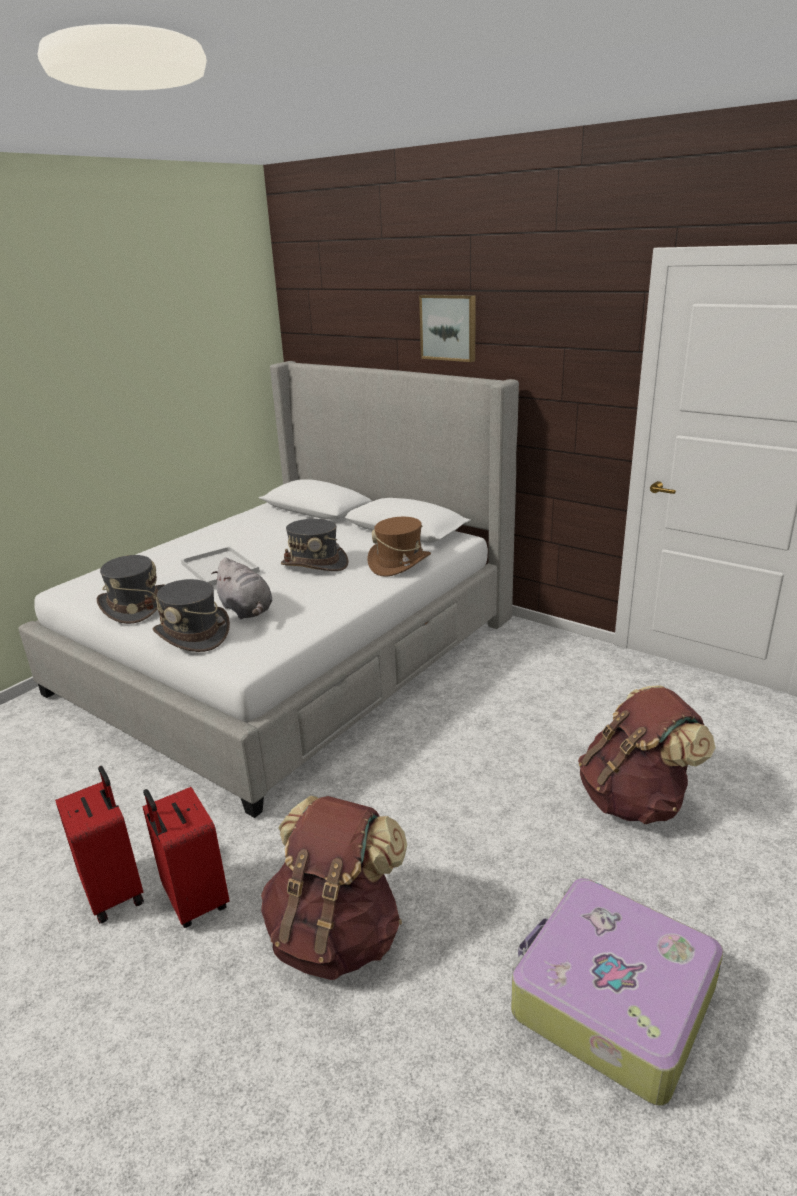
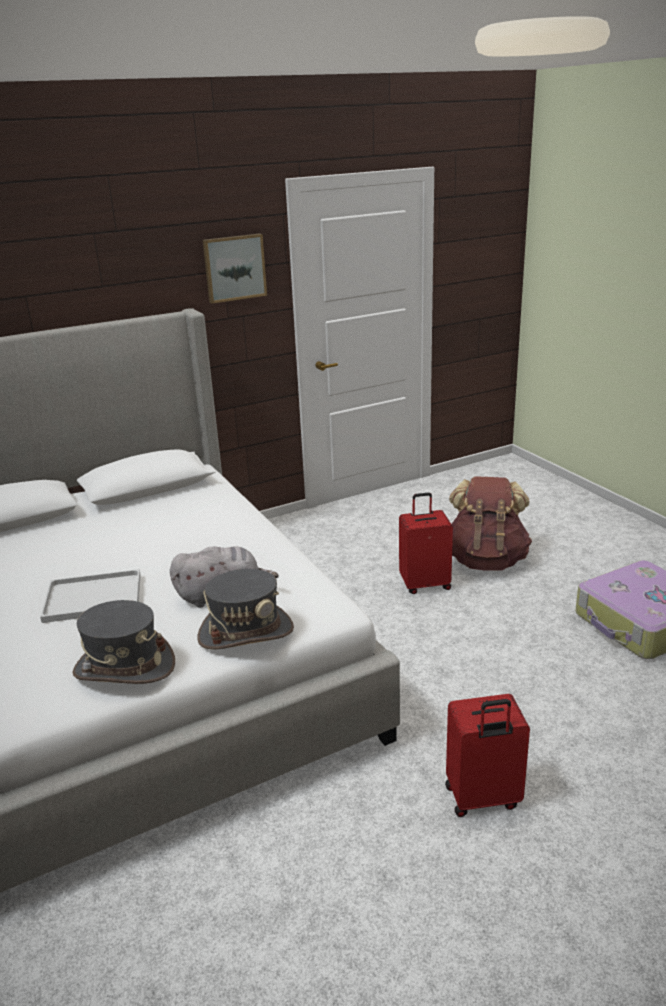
camera: 65 degrees left, 0 degrees up
red suitcase [55,766,144,923] -> red suitcase moved to [399,492,453,594]
brown backpack [261,796,407,980] -> none
grey hat [281,519,349,571] -> none
brown hat [367,517,431,577] -> none
picture [419,295,476,362] -> picture moved to [203,233,267,304]

